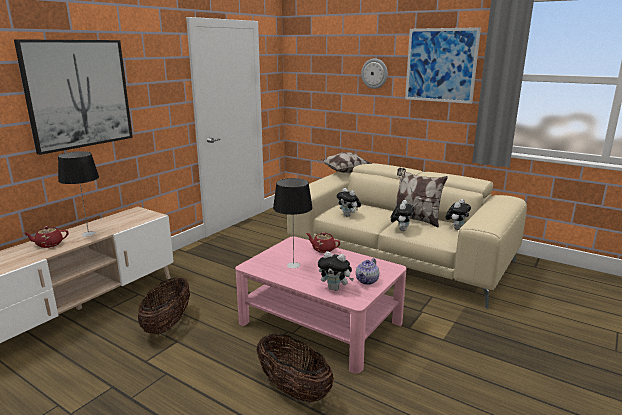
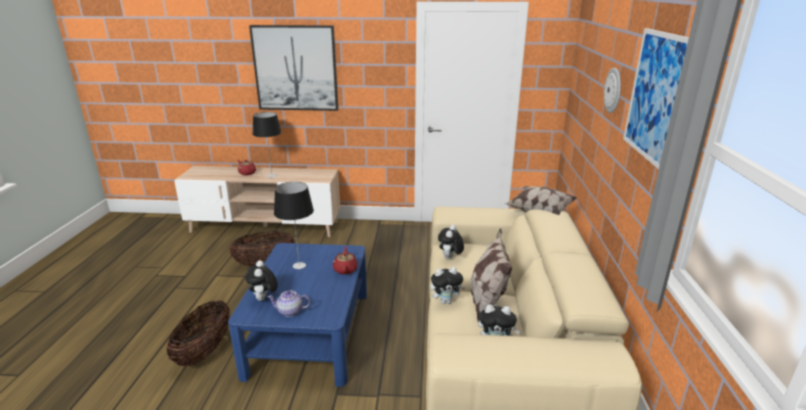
camera: 60 degrees right, 5 degrees up
pink coffee table [235,236,407,374] -> blue coffee table [228,243,367,387]

